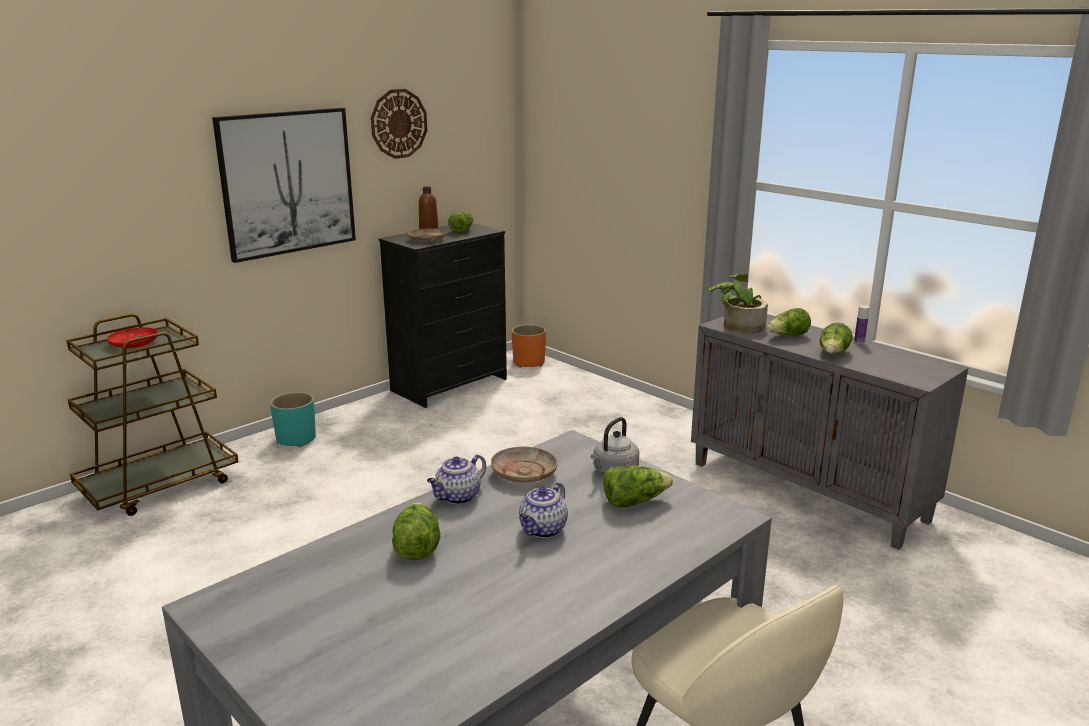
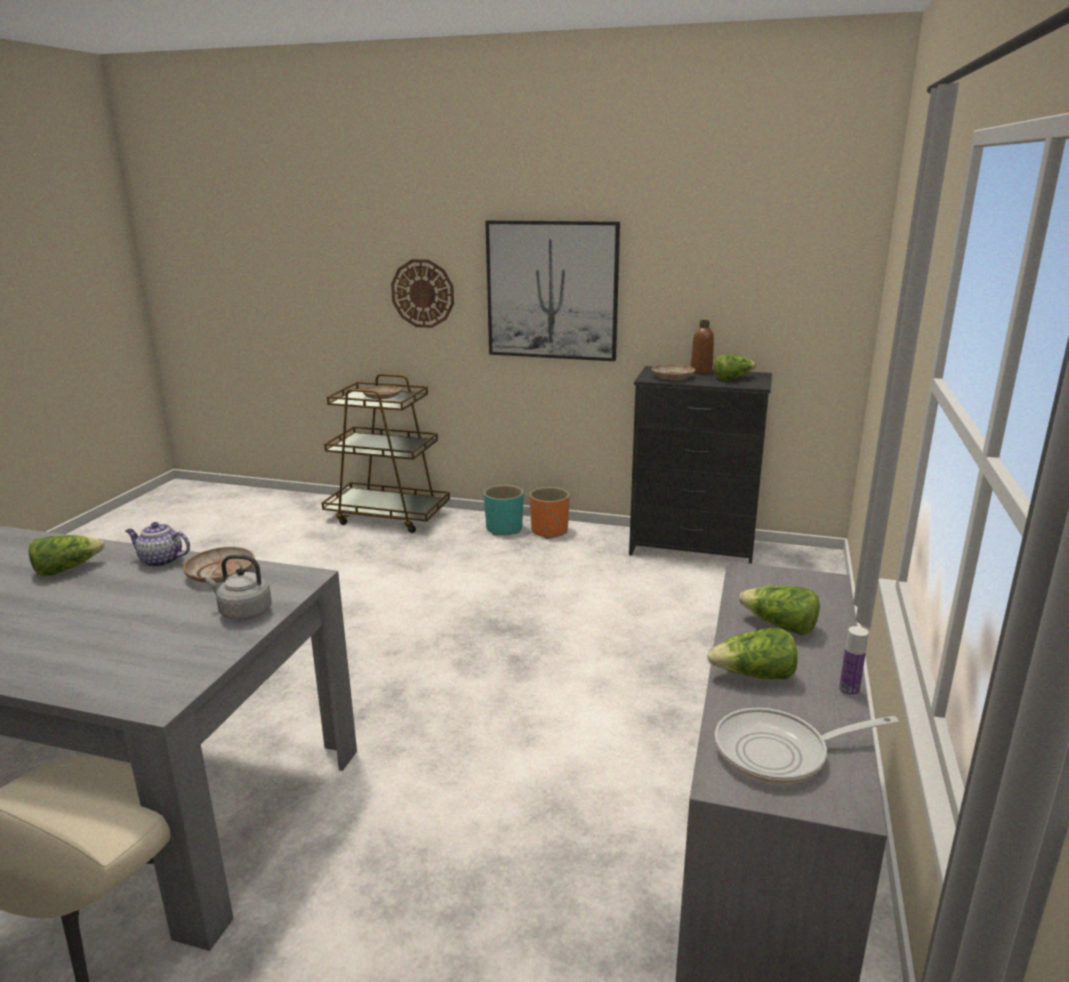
camera: 60 degrees right, 0 degrees up
red plate [107,327,158,348] -> beige plate [363,385,401,399]
wall clock [371,89,427,159] -> wall clock moved to [391,259,454,328]
orange planter [511,324,546,368] -> orange planter moved to [529,487,570,539]
teapot [519,482,568,538] -> none
lettuce [604,465,673,507] -> none
potted plant [709,273,768,333] -> none
none -> frying pan [715,708,899,784]

